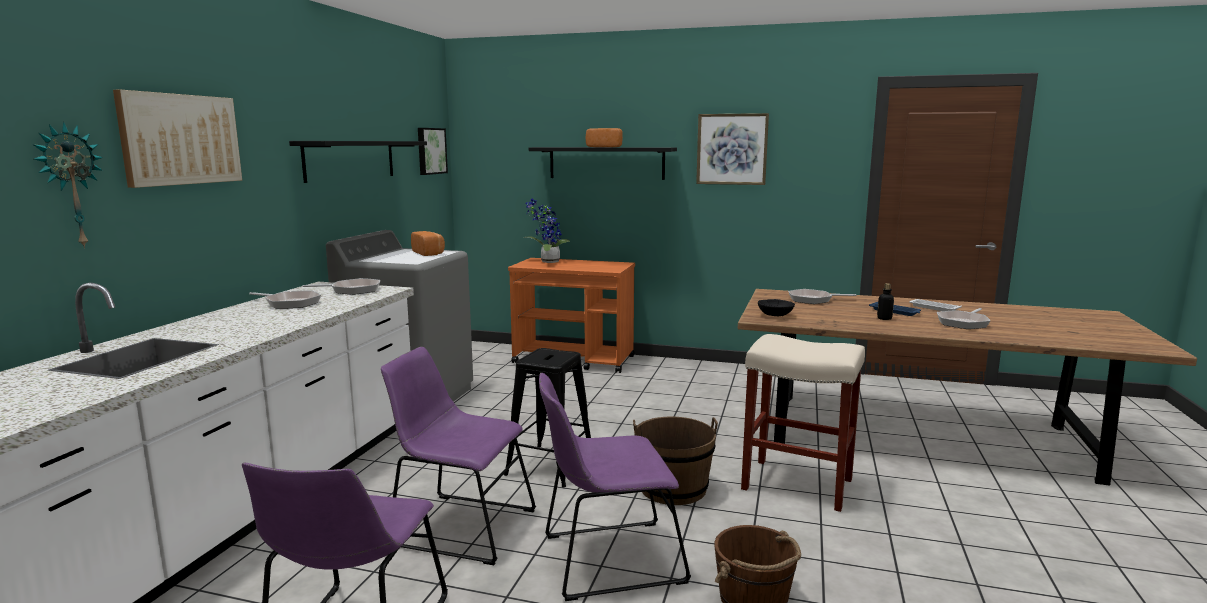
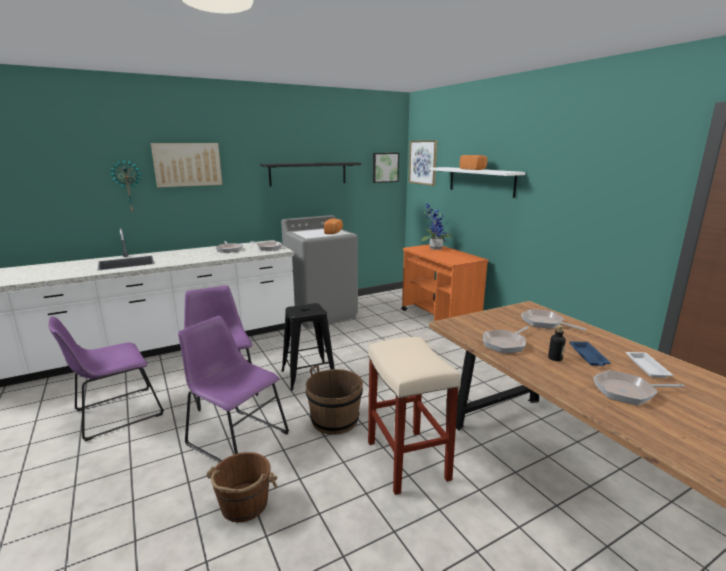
camera: 45 degrees right, 5 degrees up
black shelf [529,147,677,180] -> white shelf [430,167,525,198]
picture [696,113,769,185] -> picture moved to [408,140,437,186]
black bowl [758,299,795,316] -> none
none -> frying pan [483,326,529,353]

